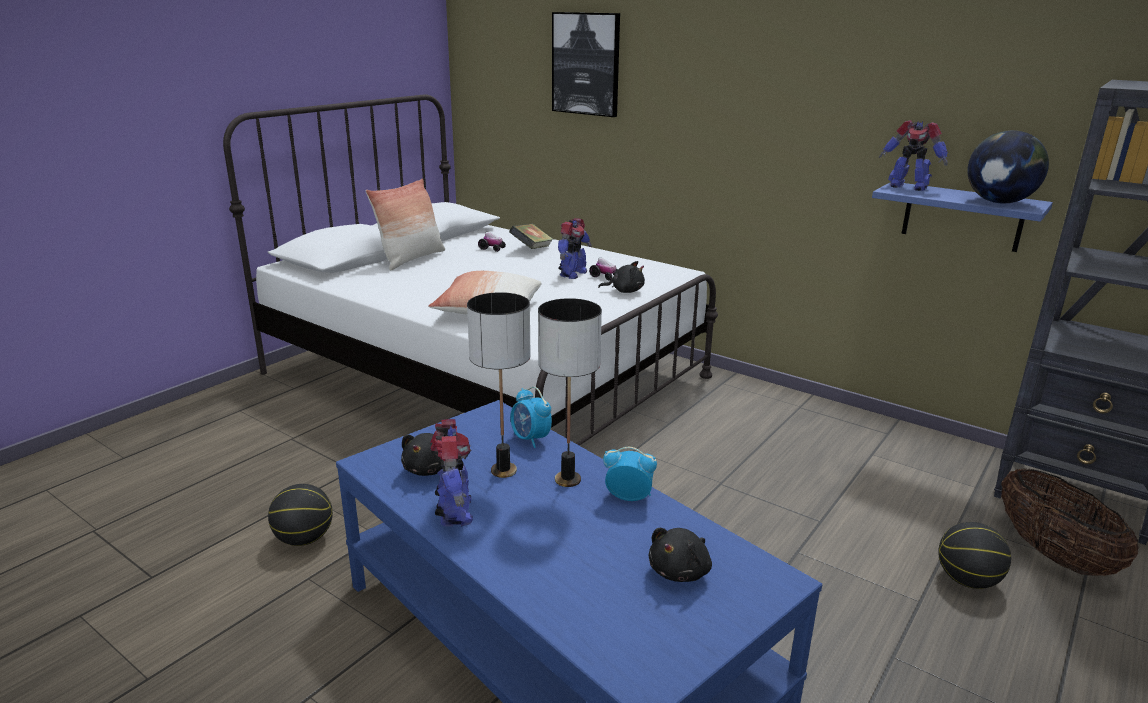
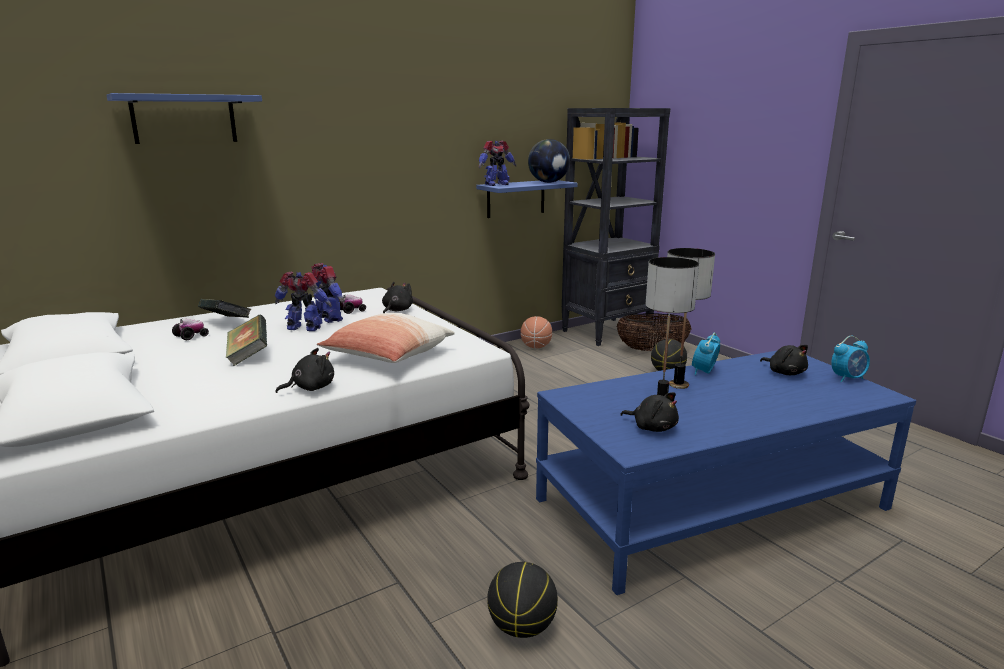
camera: 70 degrees left, 5 degrees down
pillow [366,178,445,271] -> none
toy robot [431,419,473,527] -> toy robot moved to [275,271,332,331]
alarm clock [511,387,552,448] -> alarm clock moved to [831,336,870,382]
picture [552,12,620,117] -> blue shelf [106,93,262,144]
none -> book [226,314,267,366]
none -> black plush toy [275,348,334,393]
none -> basketball [521,316,552,348]

